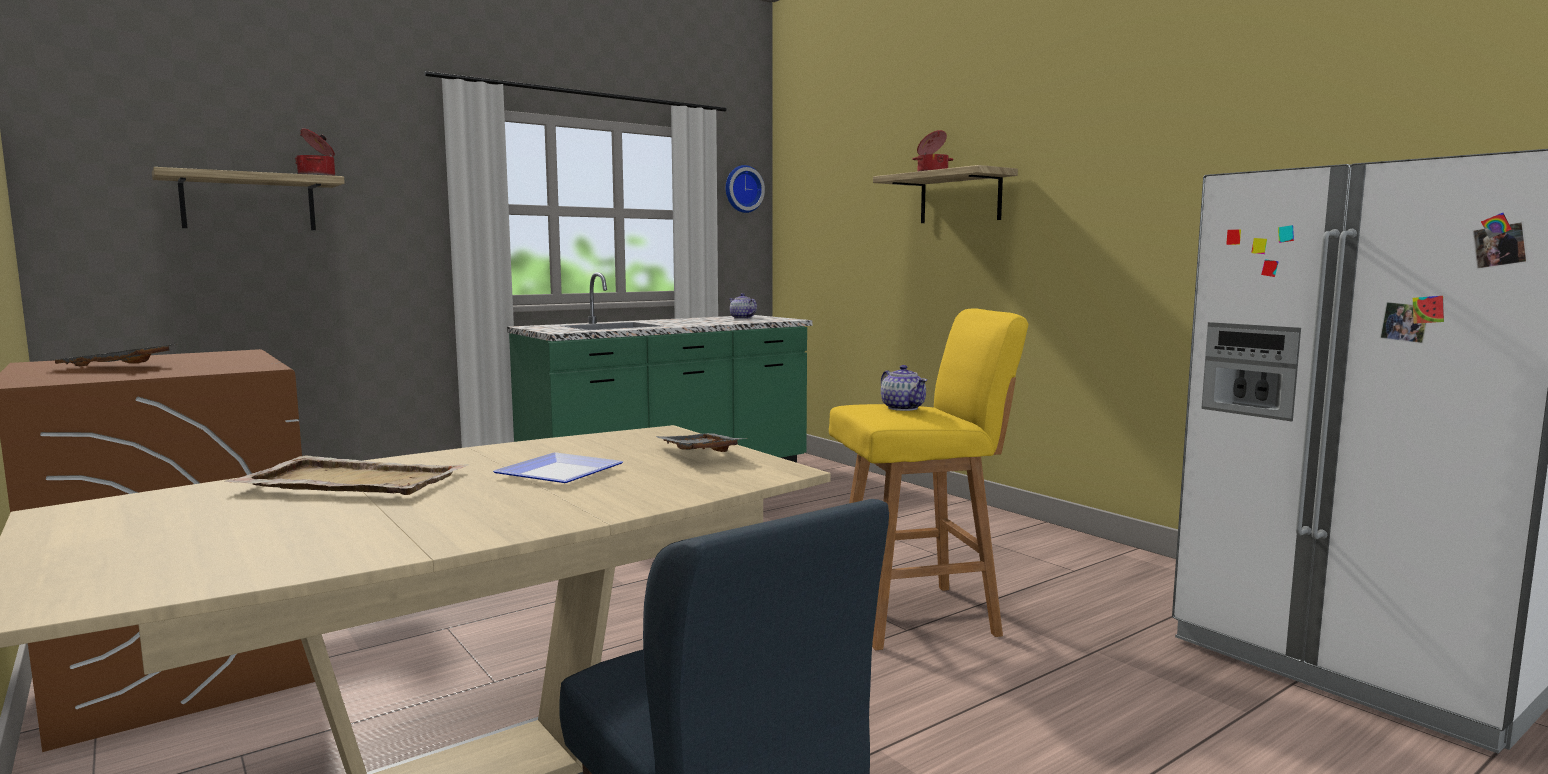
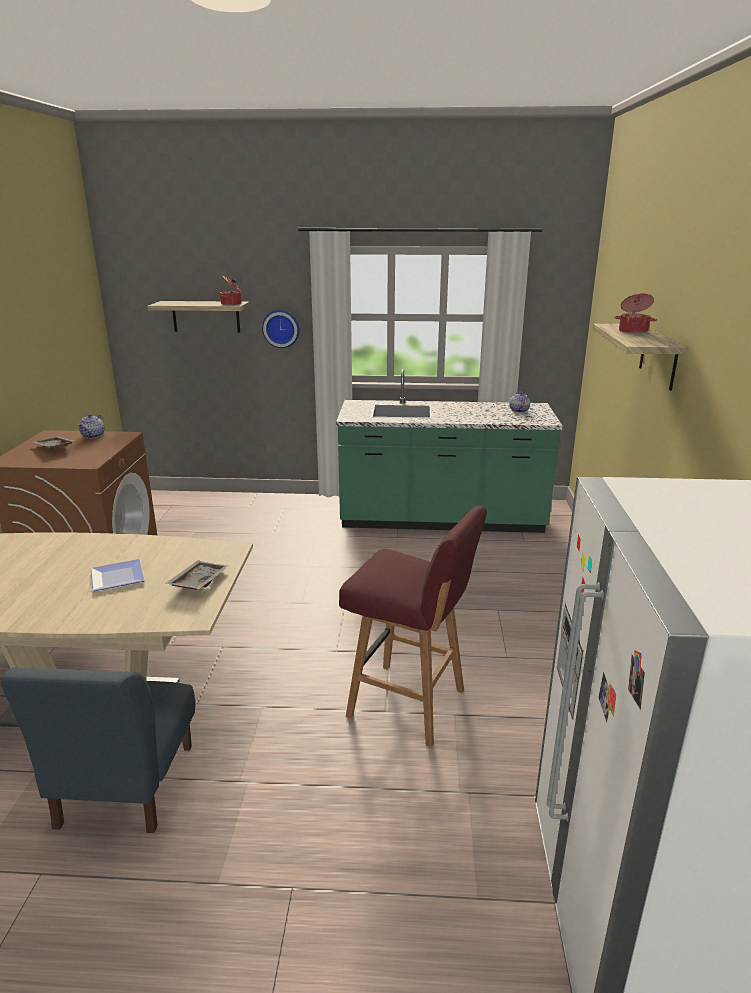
camera: 40 degrees right, 15 degrees up
beige tray [224,455,469,495] -> none
wall clock [726,165,765,213] -> wall clock moved to [262,310,300,348]
yellow stool [829,308,1028,650] -> red stool [339,505,487,747]
teapot [881,365,927,411] -> teapot moved to [78,414,105,439]

